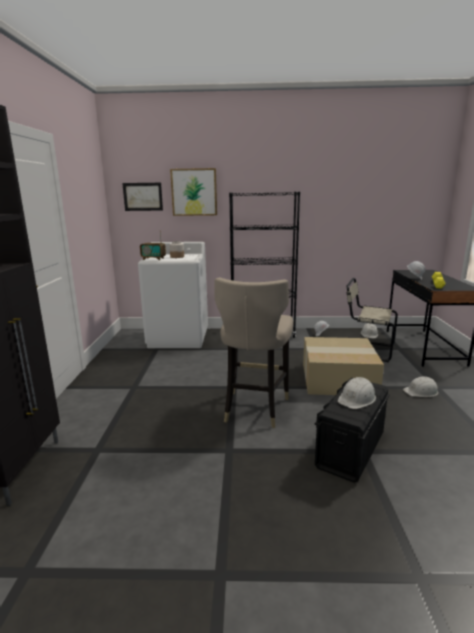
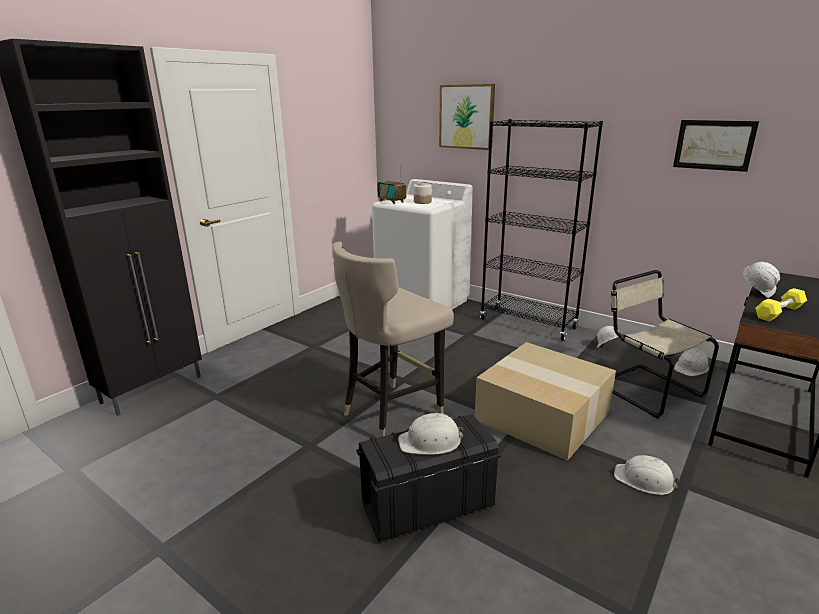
camera: 35 degrees right, 5 degrees up
picture [122,183,163,211] -> picture moved to [673,120,759,172]

